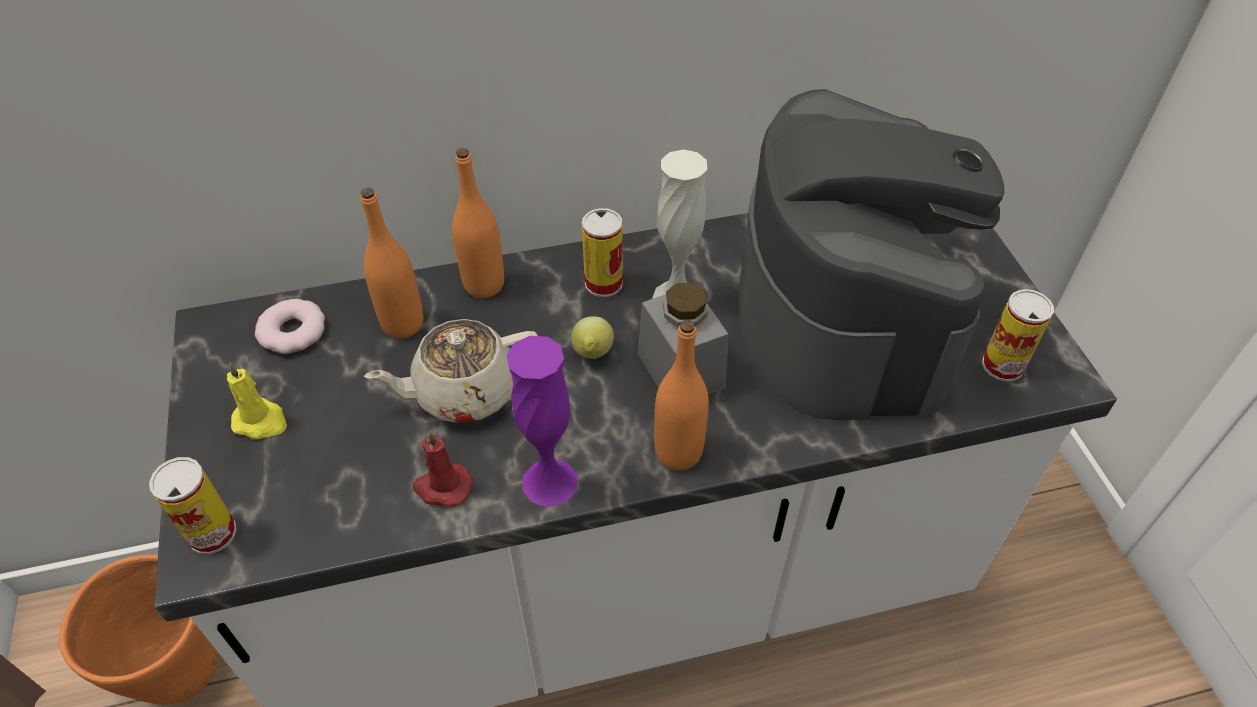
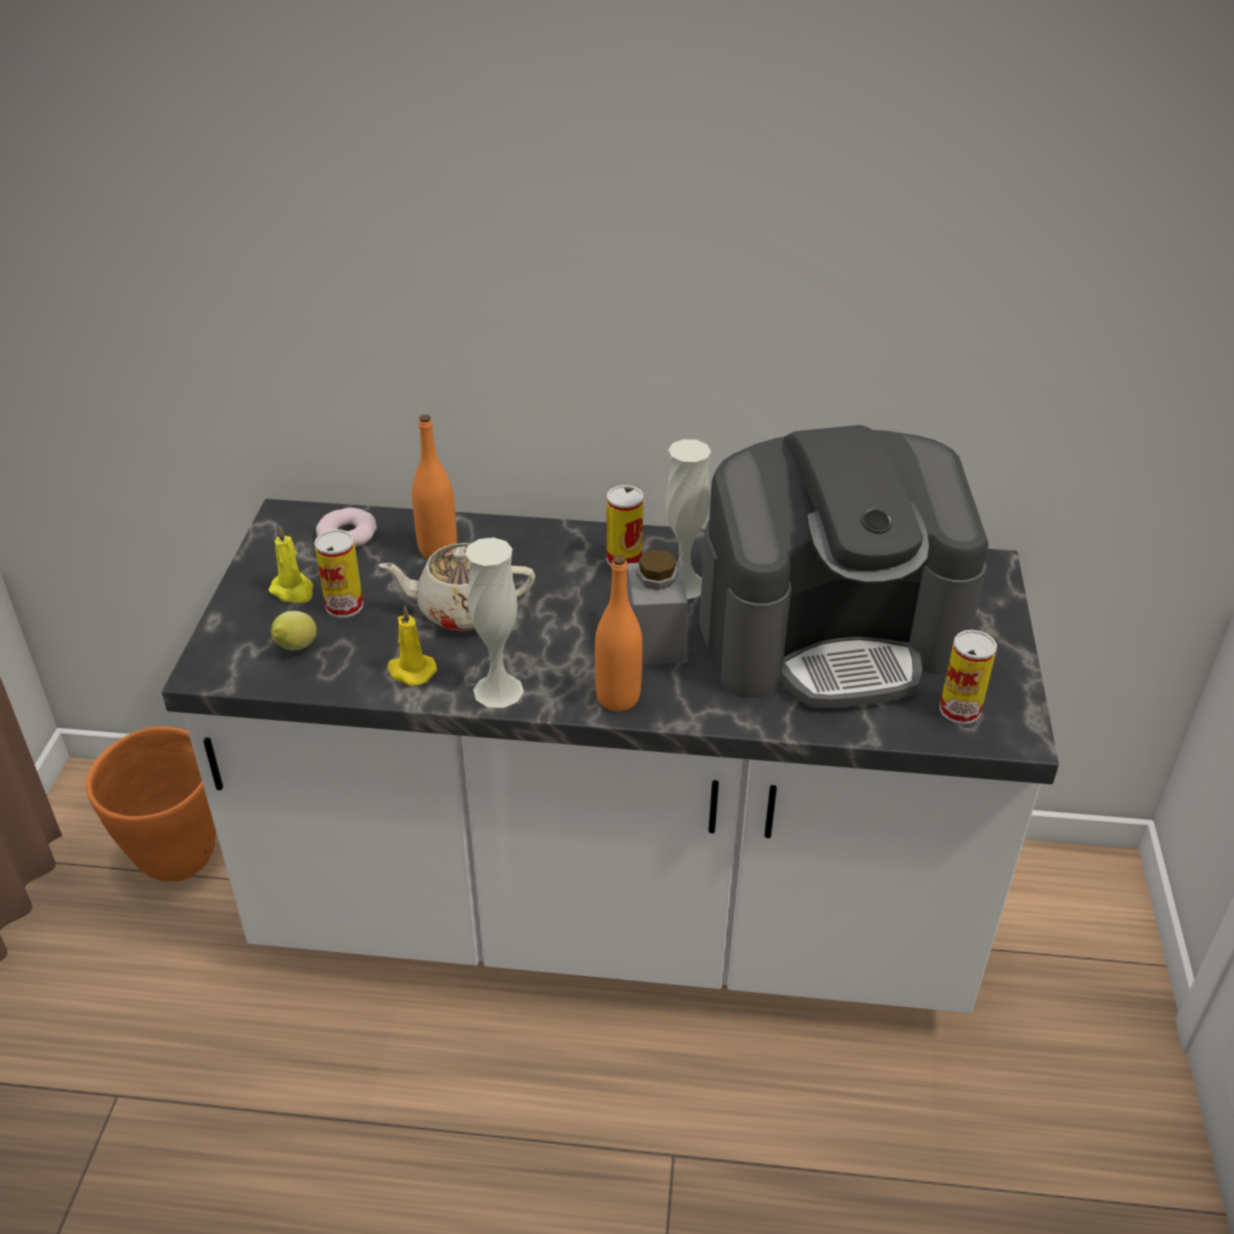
camera: 20 degrees right, 10 degrees down
can [149,457,237,554] -> can moved to [314,530,363,618]
red candle [413,430,473,507] -> yellow candle [387,606,437,686]
orange bottle [452,148,504,298] -> none
purple vase [506,336,578,507] -> white vase [465,537,524,708]
lemon [571,316,614,359] -> lemon moved to [271,611,317,650]
coffee machine [738,89,1005,420] -> coffee machine turned 60 degrees clockwise [699,425,988,708]

